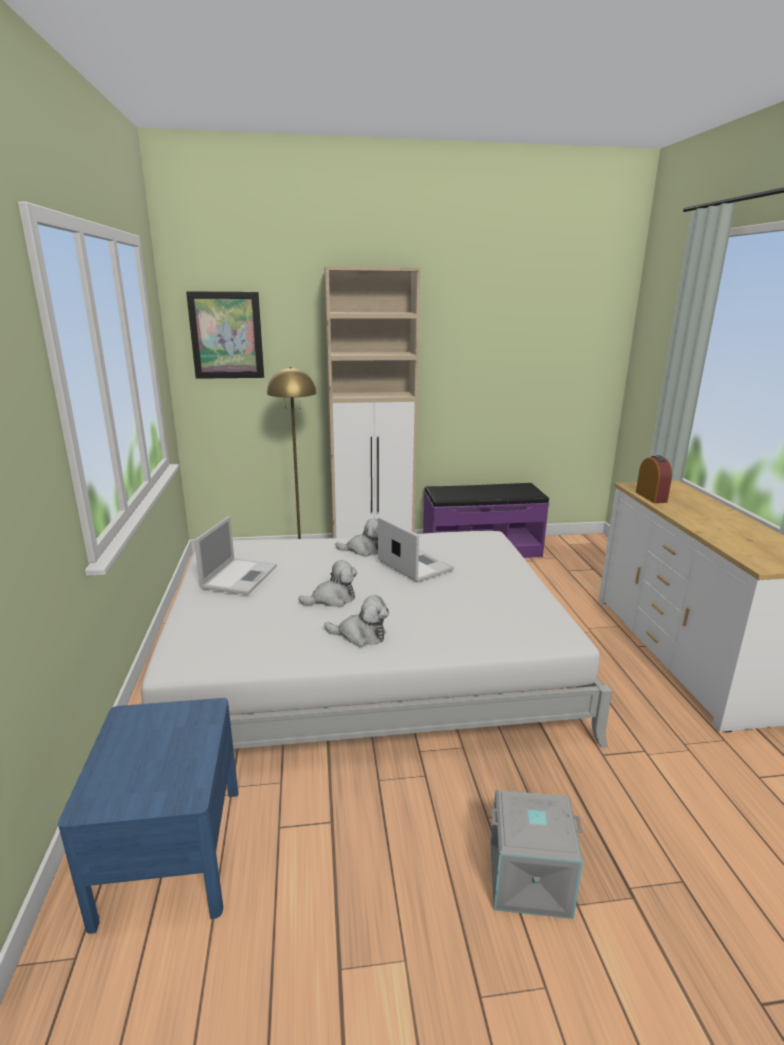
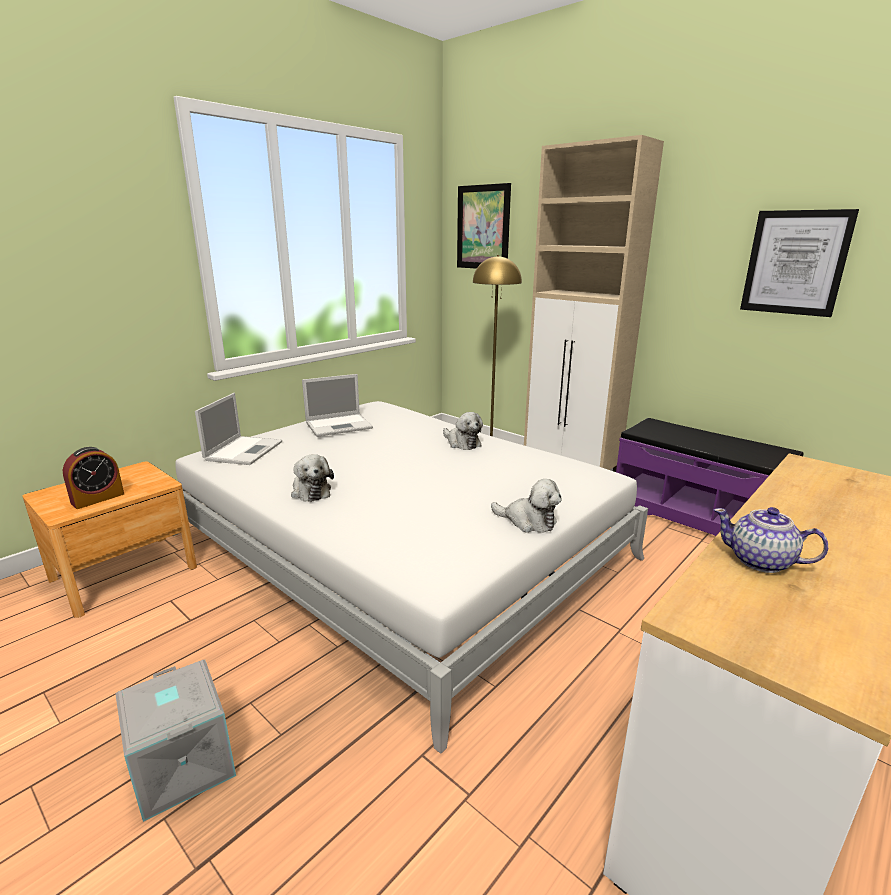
camera: 50 degrees right, 0 degrees up
blue nightstand [58,698,238,934] -> brown nightstand [23,461,197,618]
plush toy [299,560,357,607] -> plush toy moved to [491,479,562,533]
laptop [378,516,454,582] -> laptop moved to [195,393,282,465]
alarm clock [636,455,672,503] -> alarm clock moved to [63,447,124,509]
none -> teapot [714,507,828,573]
none -> picture [740,209,859,317]

